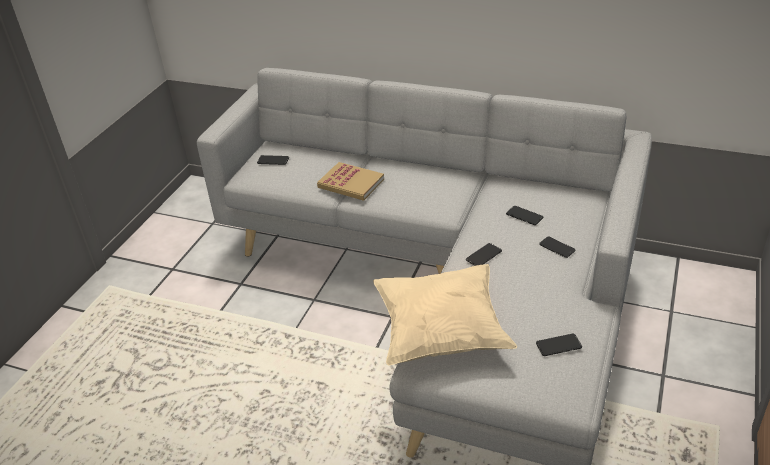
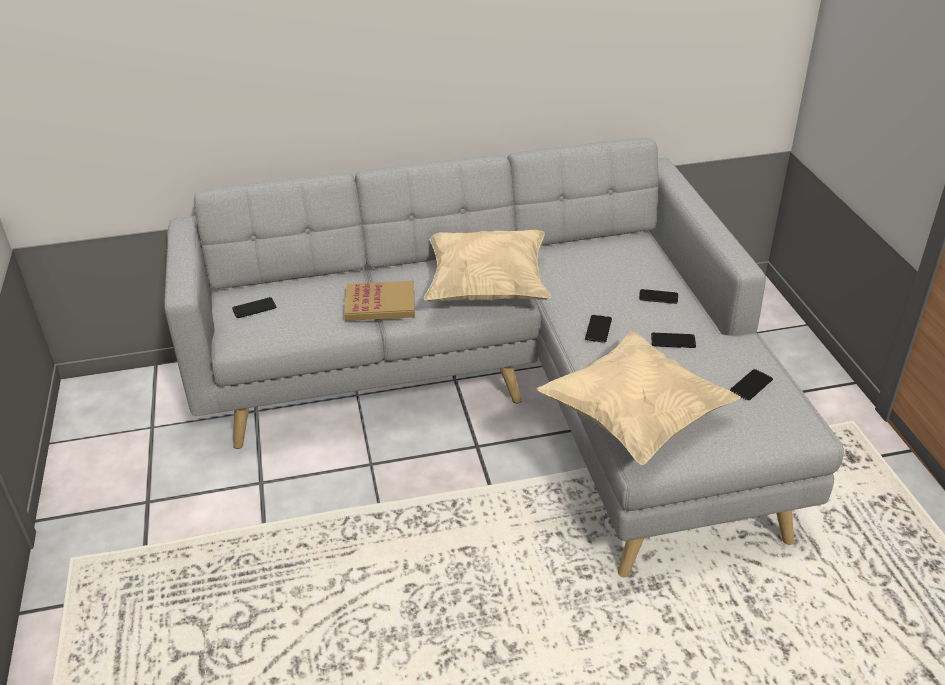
camera: 35 degrees left, 0 degrees up
phone [506,206,543,225] -> phone moved to [651,333,696,348]
none -> beige pillow [424,230,551,301]

